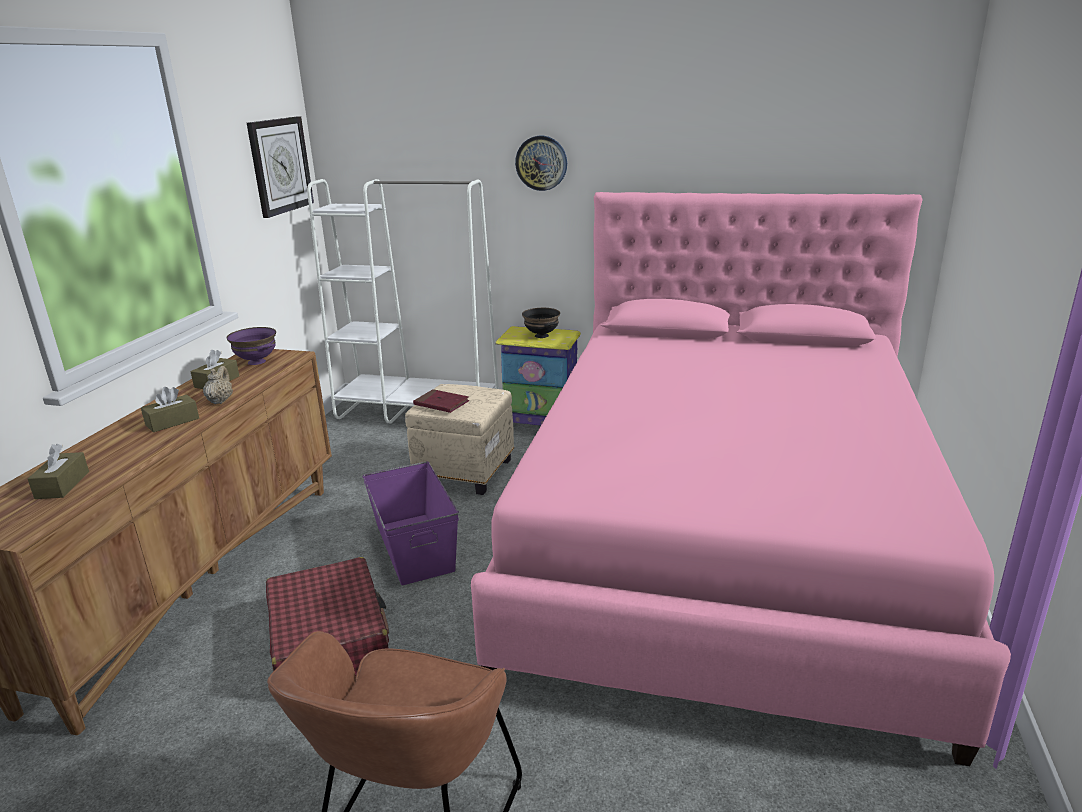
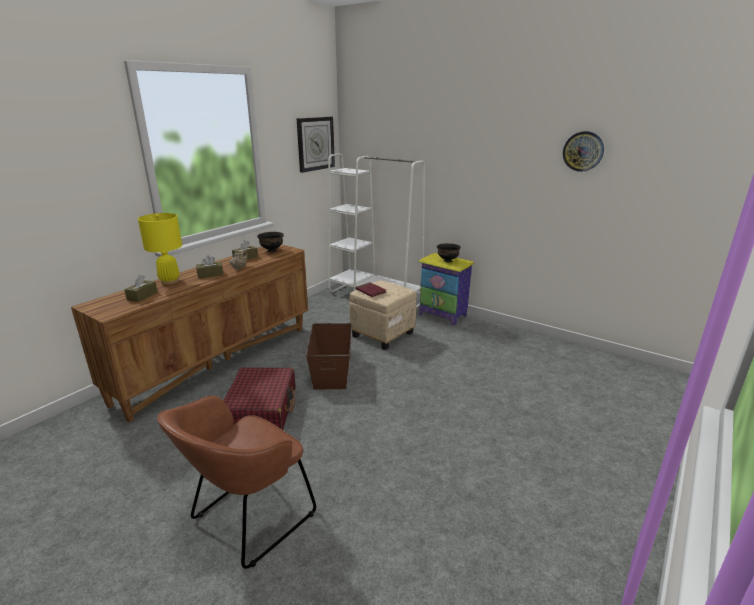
camera: 20 degrees right, 0 degrees up
purple bowl [227,327,276,365] -> black bowl [257,232,284,252]
purple storage box [362,462,459,585] -> brown storage box [306,323,352,390]
pink bed [471,192,1011,766] -> none
wall clock [515,136,567,191] -> wall clock moved to [563,131,604,172]
none -> yellow table lamp [138,213,182,285]

